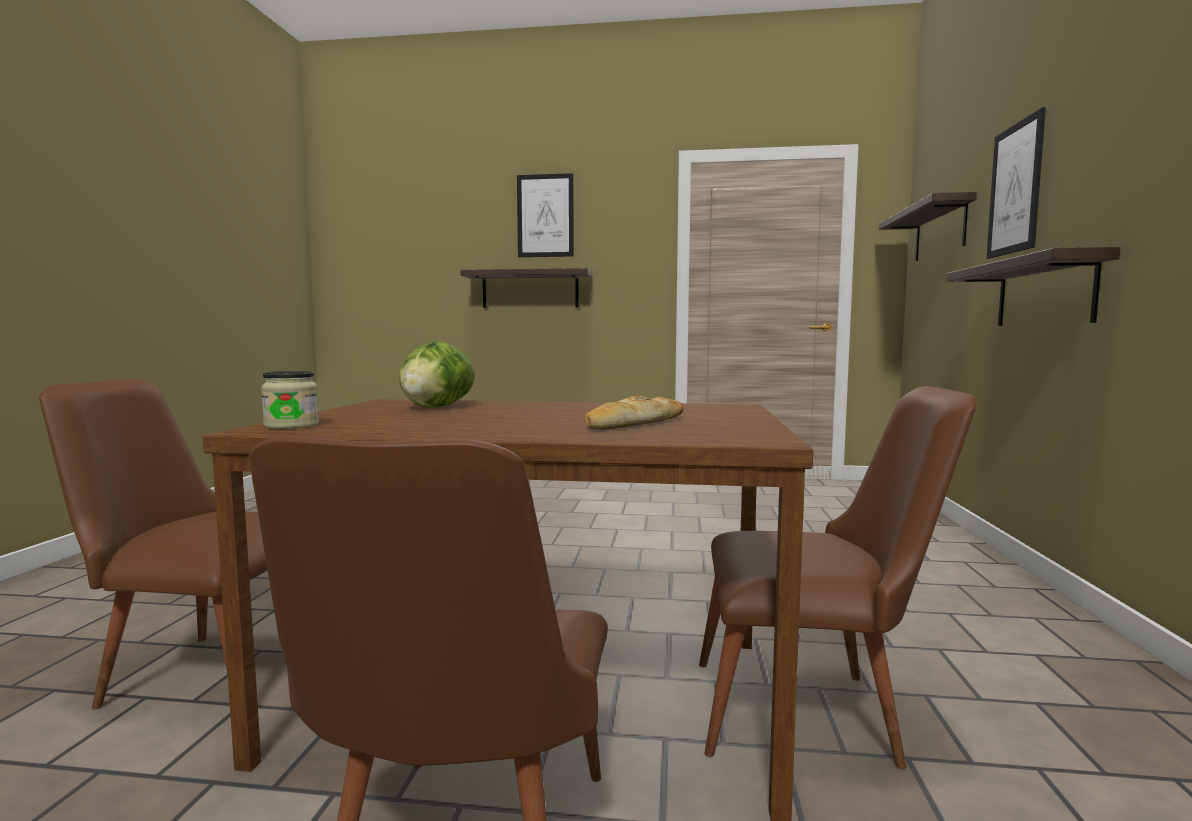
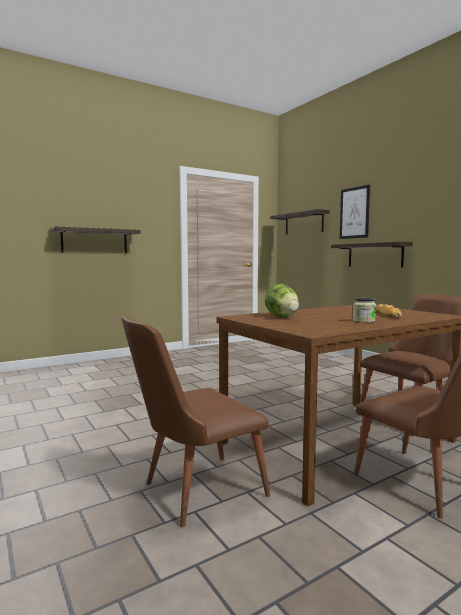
camera: 40 degrees left, 0 degrees up
jar [261,371,319,429] -> jar moved to [353,297,376,323]
picture [517,173,574,257] -> none

